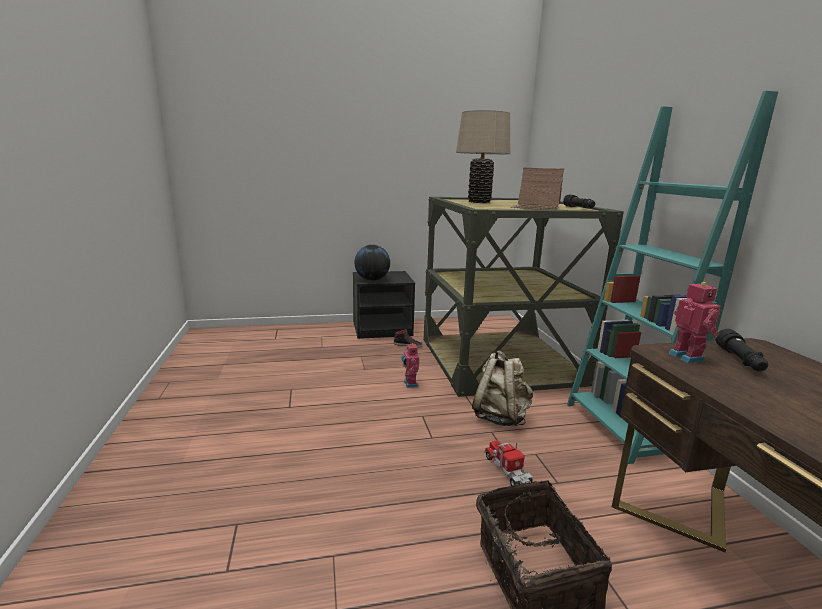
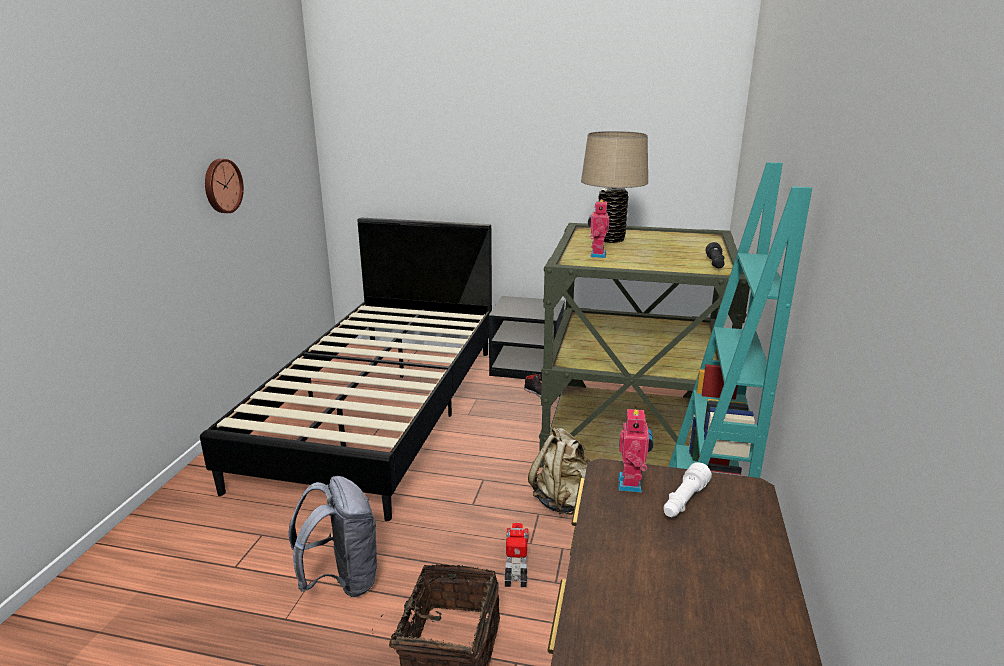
camera: 25 degrees right, 5 degrees up
globe [354,245,390,281] -> none
toy robot [401,344,419,388] -> toy robot moved to [588,199,610,258]
toy house [510,167,564,210] -> none
black flashlight [715,329,768,371] -> white flashlight [664,462,712,517]
none -> black bed [200,218,492,521]
none -> wall clock [205,159,244,213]
none -> grey backpack [288,476,378,597]

